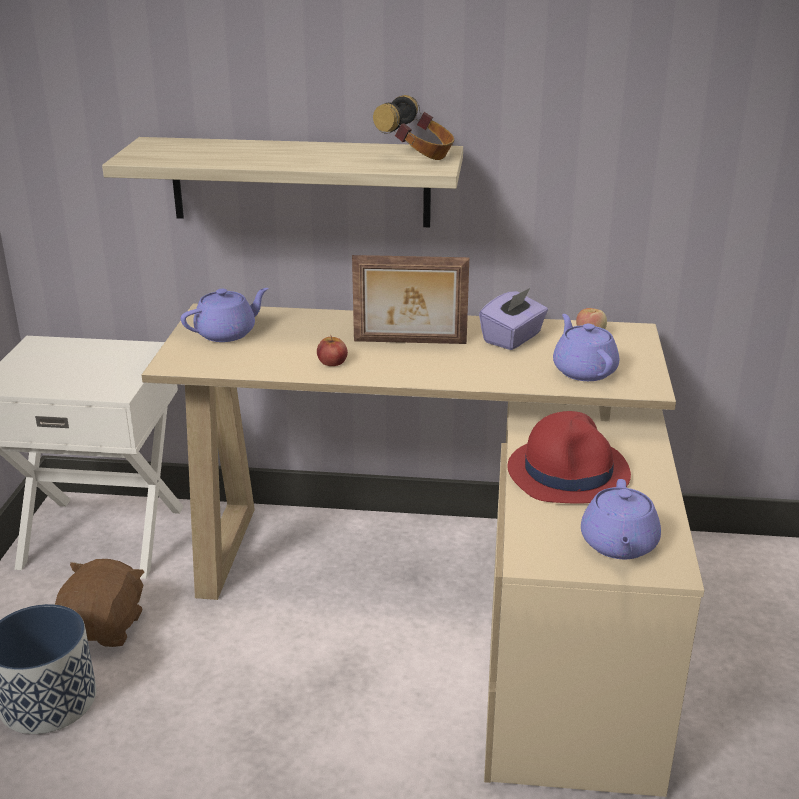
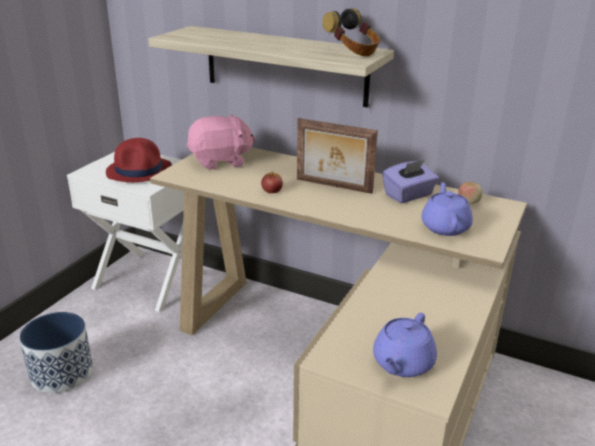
camera: 20 degrees right, 0 degrees up
brown plush toy [55,559,144,647] -> none
purple teapot [181,288,269,342] -> pink plush toy [187,115,256,170]
red hat [507,411,631,504] -> red hat moved to [106,138,172,182]

